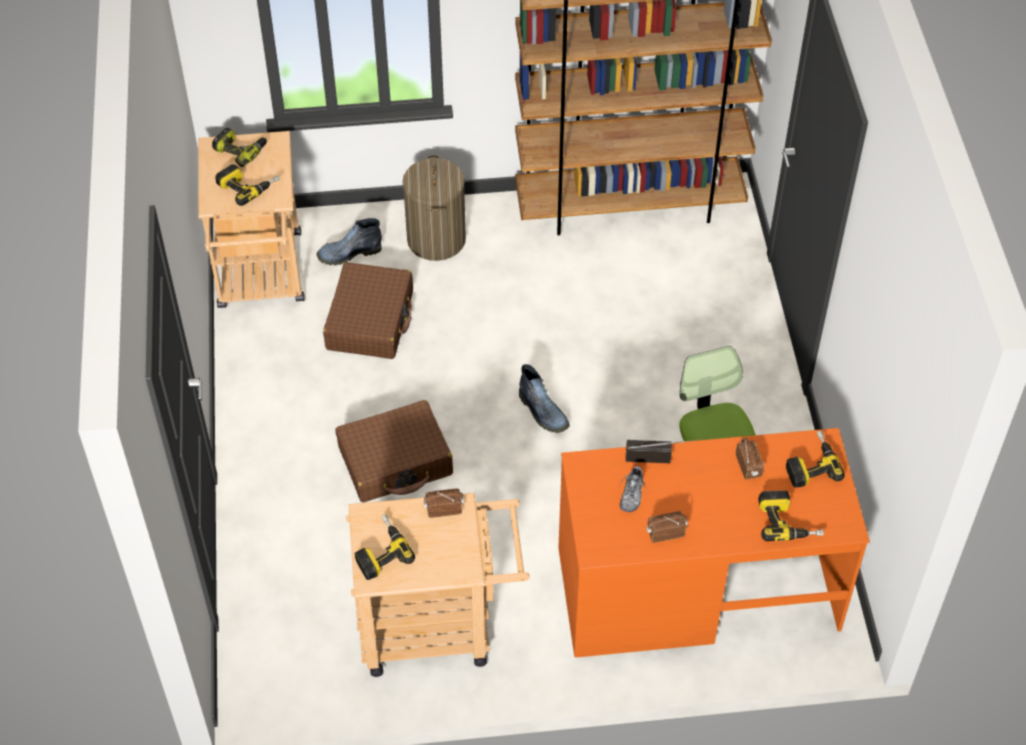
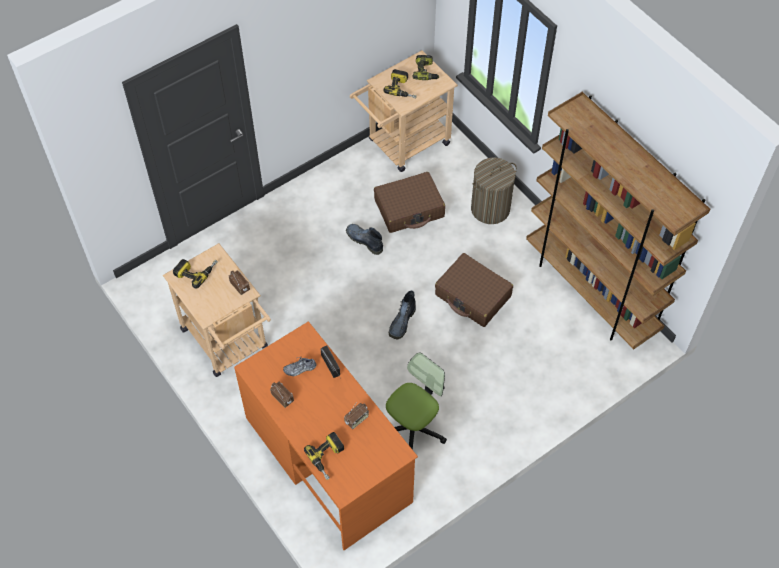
camera: 60 degrees right, 5 degrees up
boot [317,218,382,265] -> boot moved to [346,224,383,255]
brown suitcase [335,400,453,502] -> brown suitcase moved to [435,253,513,327]
power drill [786,431,845,488] -> none

